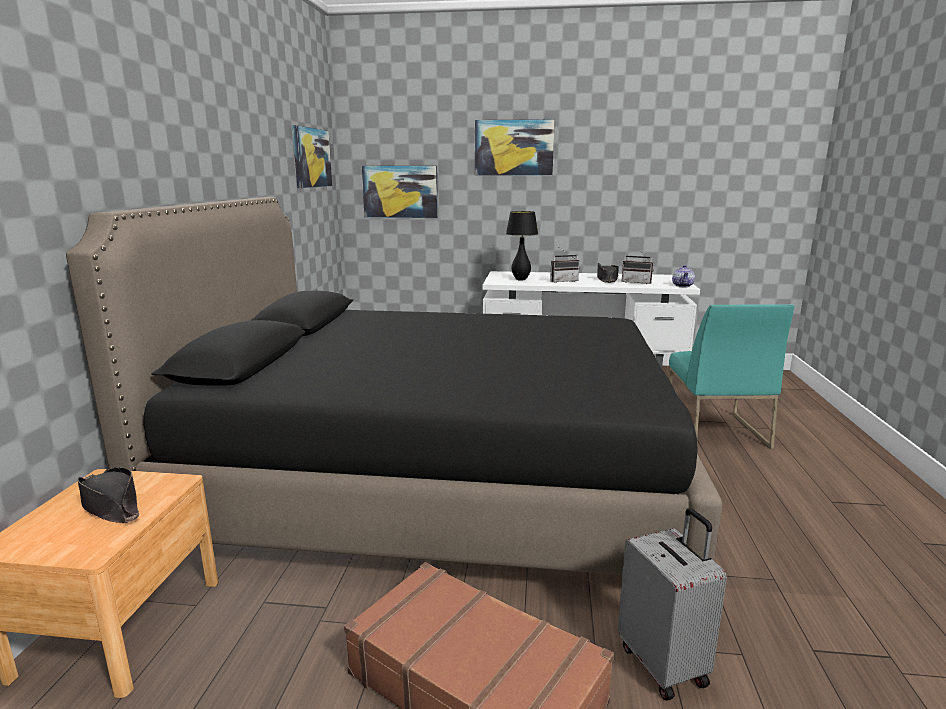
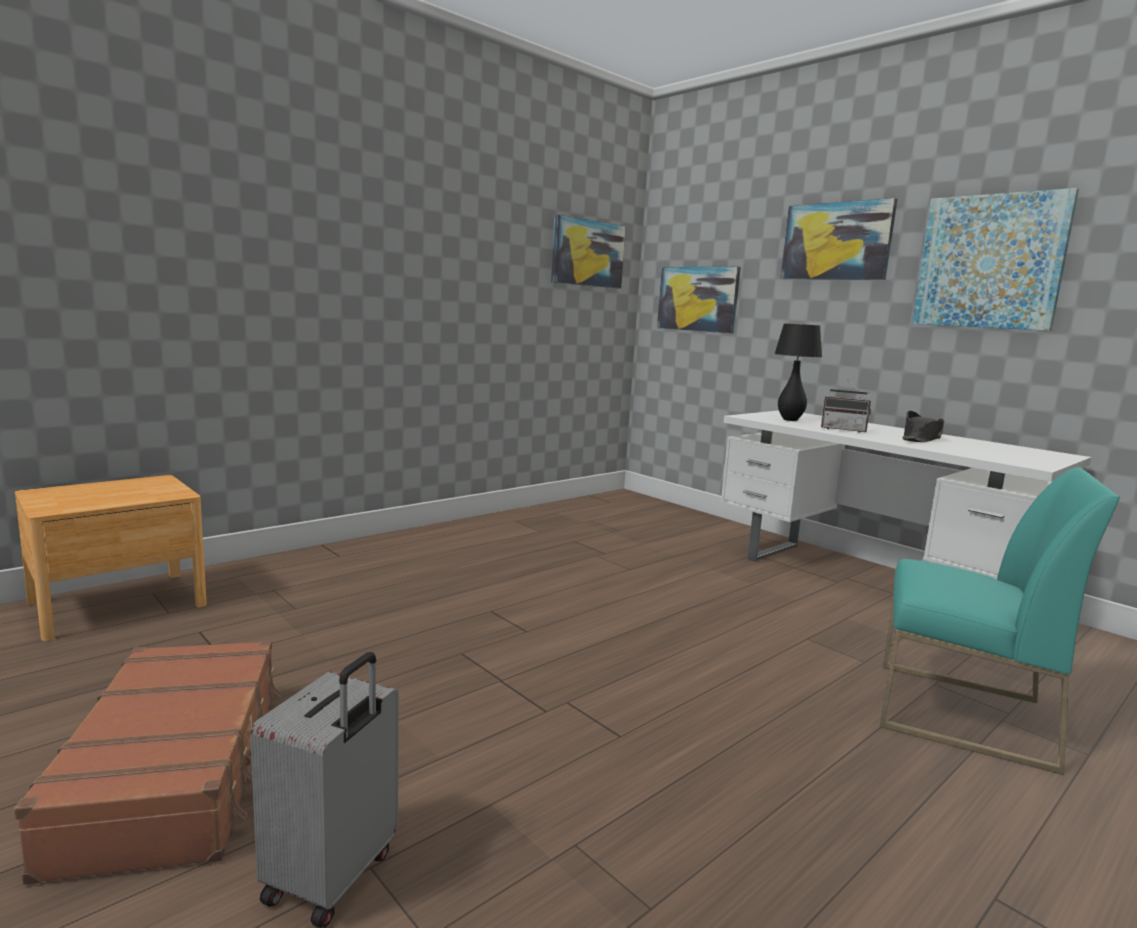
camera: 40 degrees right, 5 degrees down
black bed [66,197,722,575] -> none
black hat [77,467,140,523] -> none
radio [622,248,654,284] -> none
turquoise chair [669,304,795,449] -> turquoise chair turned 105 degrees counterclockwise [880,467,1120,775]
teapot [672,265,695,287] -> none
none -> picture [912,188,1079,331]

